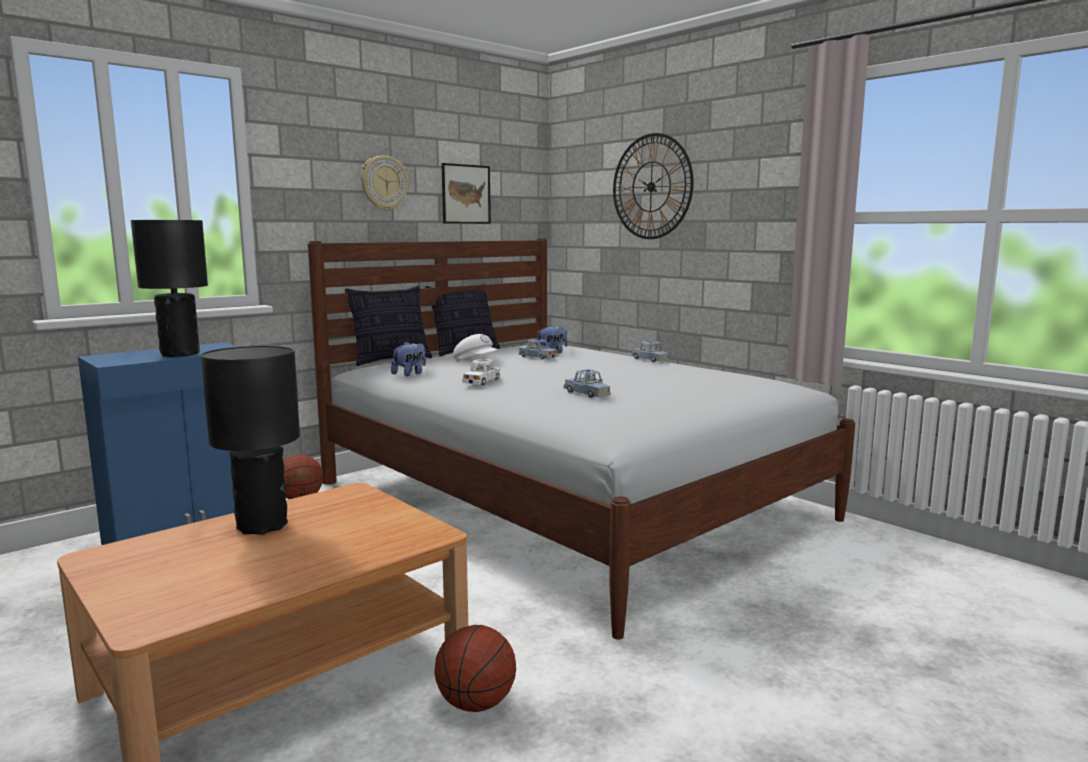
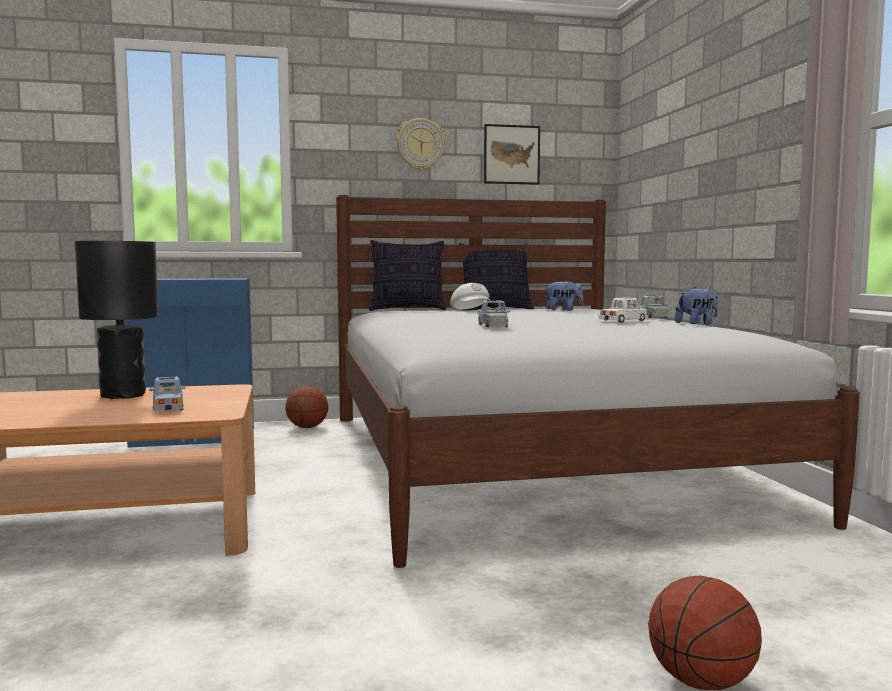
camera: 30 degrees right, 5 degrees down
black table lamp [131,220,208,357] -> none
plush toy [391,342,426,376] -> plush toy moved to [675,287,718,325]
basketball [434,625,516,712] -> basketball moved to [648,575,762,690]
white toy car [462,359,501,385] -> white toy car moved to [599,298,648,323]
blue toy car [519,339,558,359] -> blue toy car moved to [149,377,186,411]
wall clock [613,133,693,239] -> none

